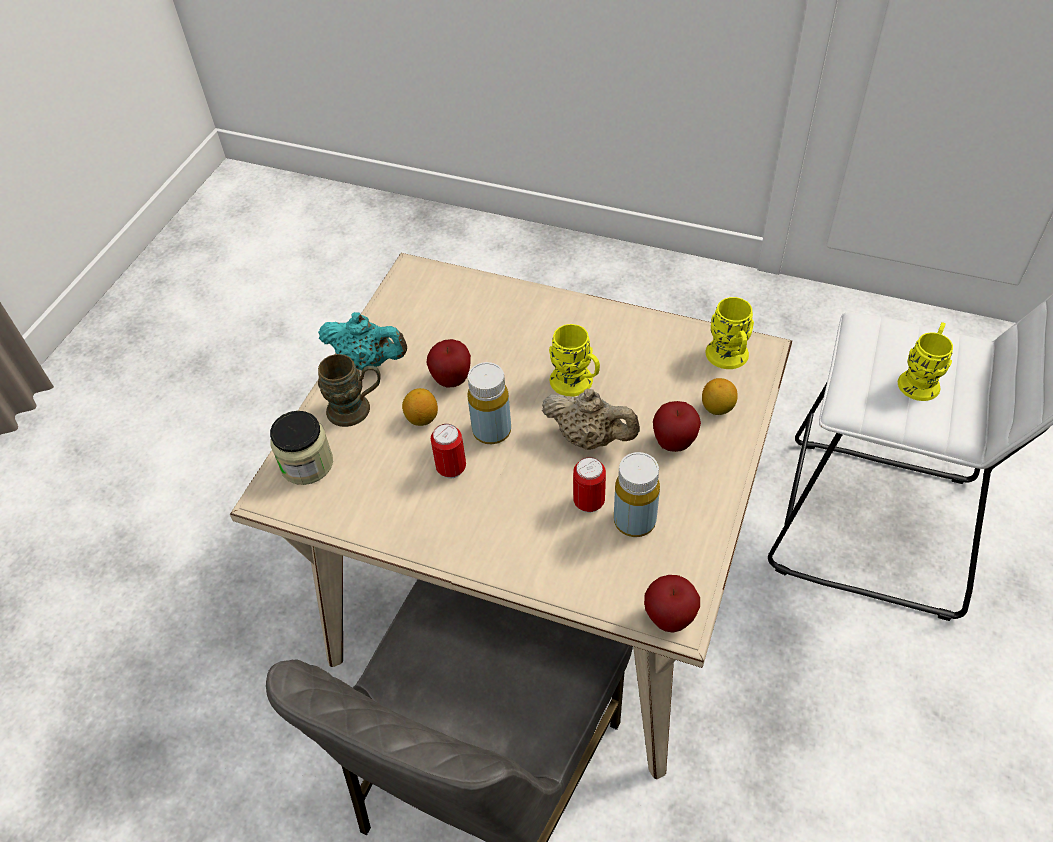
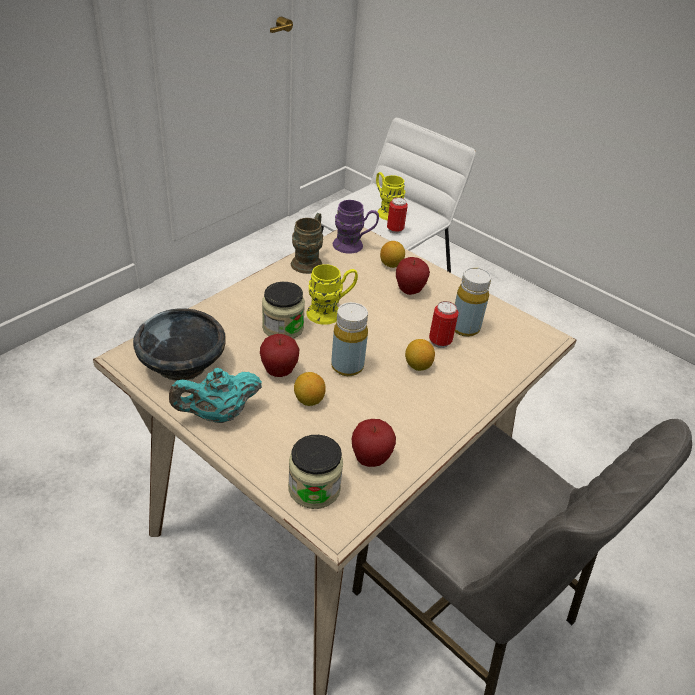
camera: 75 degrees left, 10 degrees down
turquoise teapot [318,312,407,370] -> turquoise teapot turned 150 degrees counterclockwise [169,368,262,423]
brown mug [318,354,381,427] -> brown mug moved to [291,213,323,274]
can [431,424,466,478] -> can moved to [387,197,408,234]
beige teapot [542,389,640,450] -> none
apple [644,575,700,633] -> apple moved to [352,419,396,467]
yellow mug [706,297,754,369] -> purple mug [333,200,379,254]
none -> black bowl [133,308,226,381]
none -> jar [262,282,305,339]
none -> lemon [405,339,435,371]

